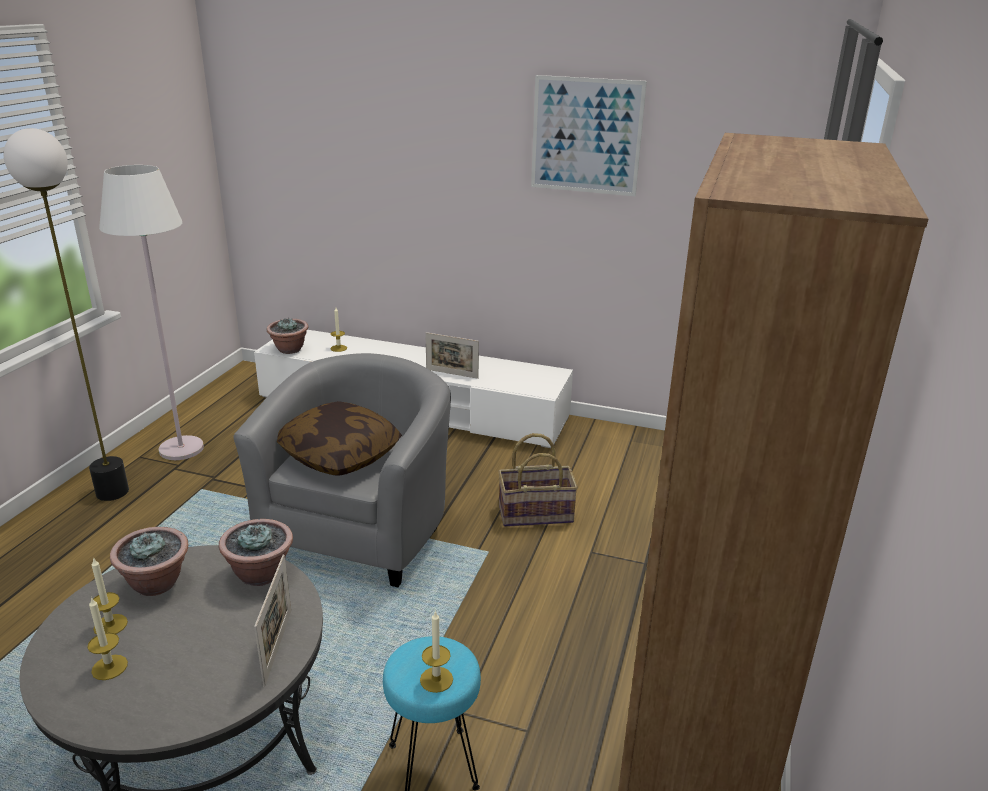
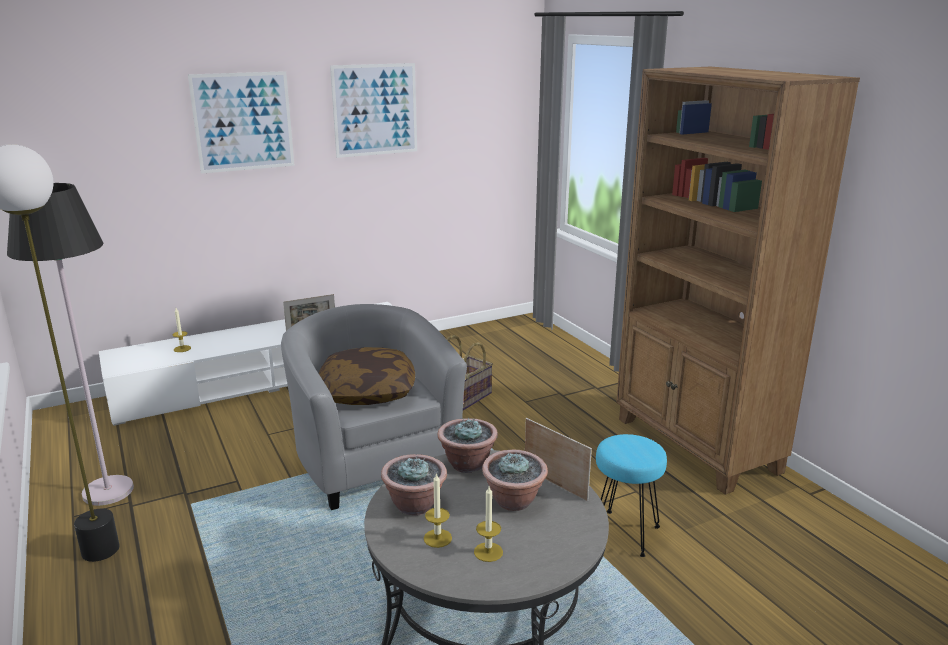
camera: 45 degrees left, 5 degrees down
white floor lamp [99,165,204,460] -> black floor lamp [7,183,134,506]
potted plant [267,318,308,354] -> potted plant moved to [482,450,548,511]
candle [420,611,453,693] -> none
none -> picture [188,71,295,174]

